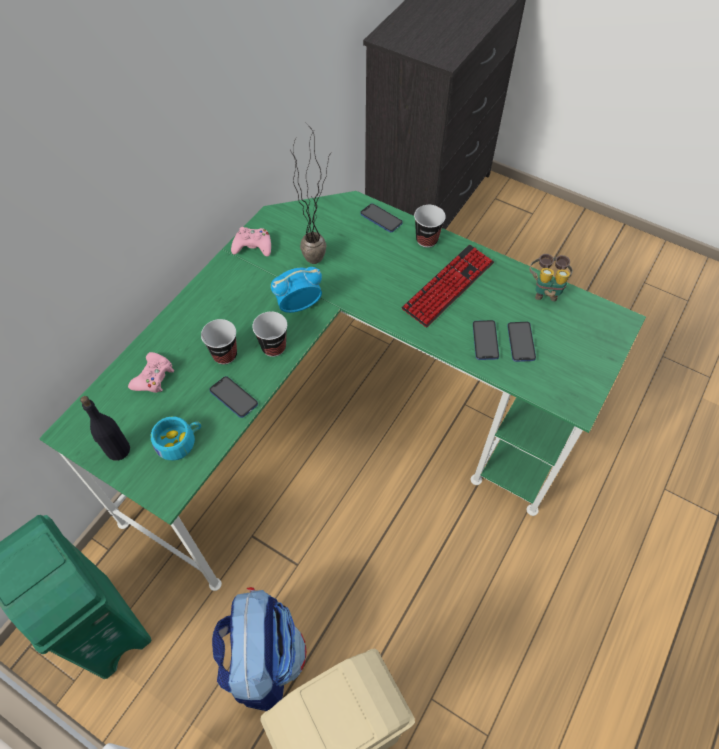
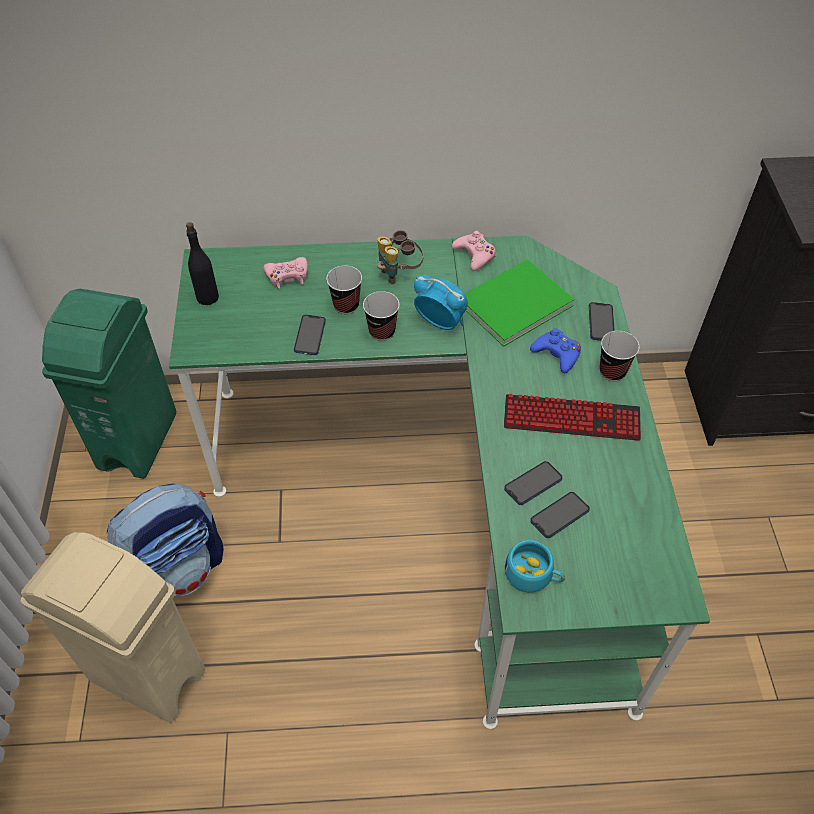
camera: 55 degrees right, 5 degrees down
turquoise cup [151,416,201,461] -> turquoise cup moved to [505,540,565,593]
potted plant [290,123,333,264] -> green book [465,259,575,347]
binoculars [529,254,573,302] -> binoculars moved to [377,230,423,284]
none -> blue game controller [530,328,581,373]

